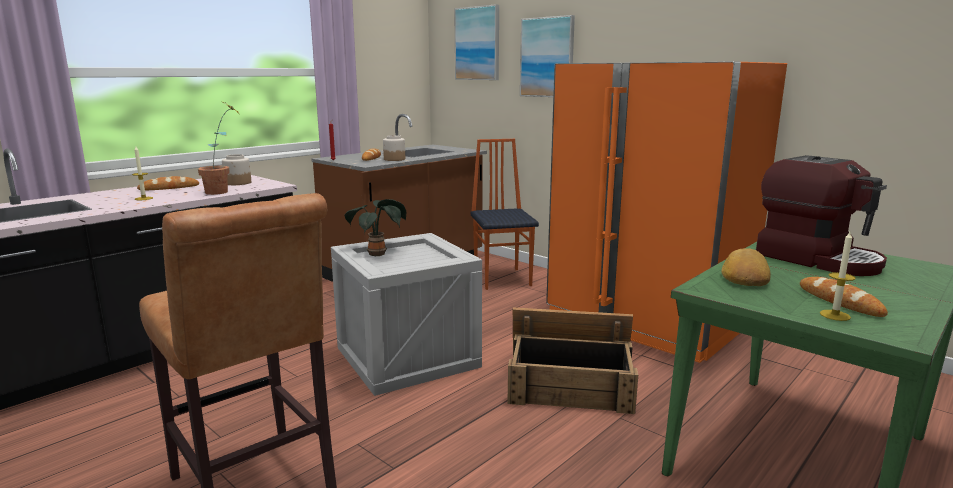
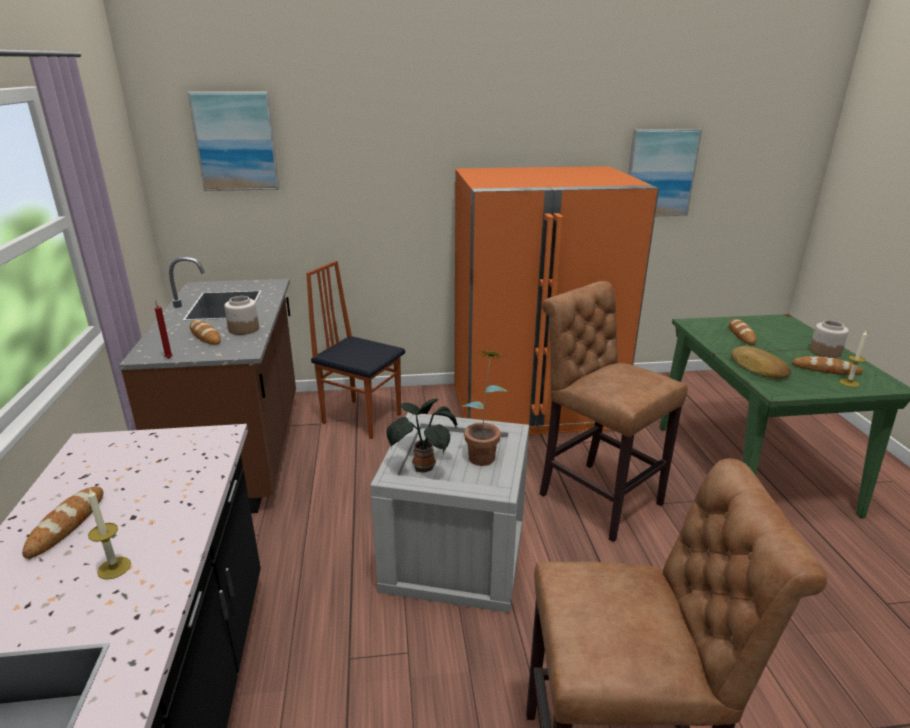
camera: 50 degrees left, 10 degrees up
potted plant [198,101,239,195] -> potted plant moved to [462,350,508,466]
jar [222,154,251,185] -> jar moved to [810,320,849,358]
crate [507,307,638,414] -> brown stool [540,281,688,542]
picture [520,15,575,97] -> picture moved to [628,129,702,216]
coffee machine [756,155,887,276] -> bread [729,319,757,345]

